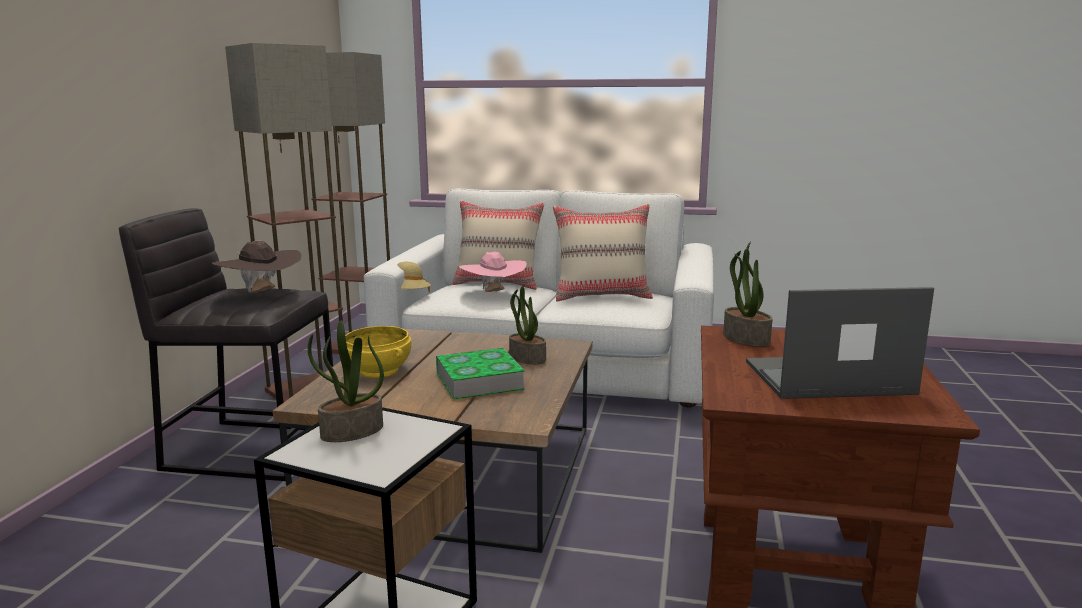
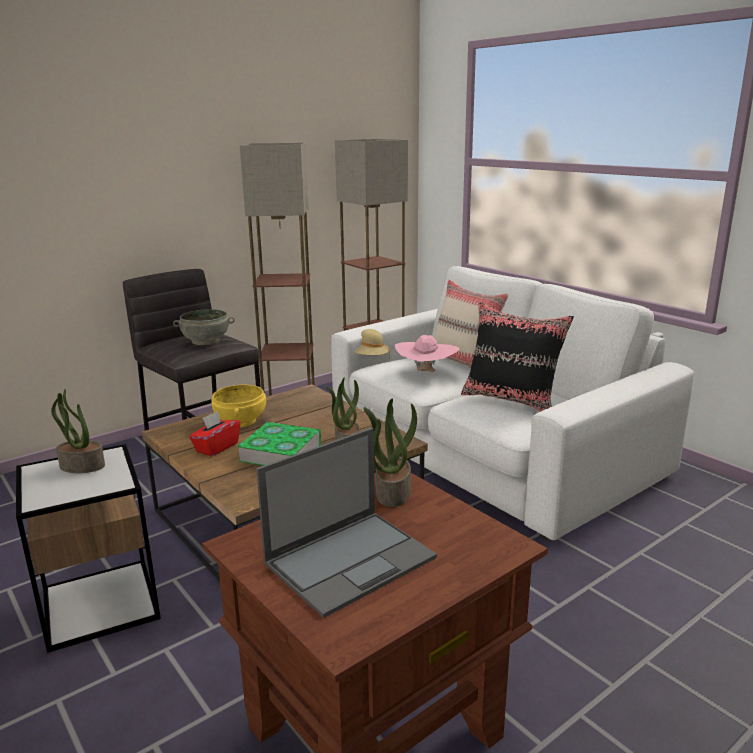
camera: 40 degrees right, 5 degrees up
brown hat [212,241,301,293] -> grey bowl [173,309,235,345]
beige pillow [553,204,653,302] -> black pillow [461,302,574,412]
laptop [746,287,934,399] -> laptop turned 105 degrees clockwise [256,428,437,618]
none -> red tissue box [189,411,241,457]

